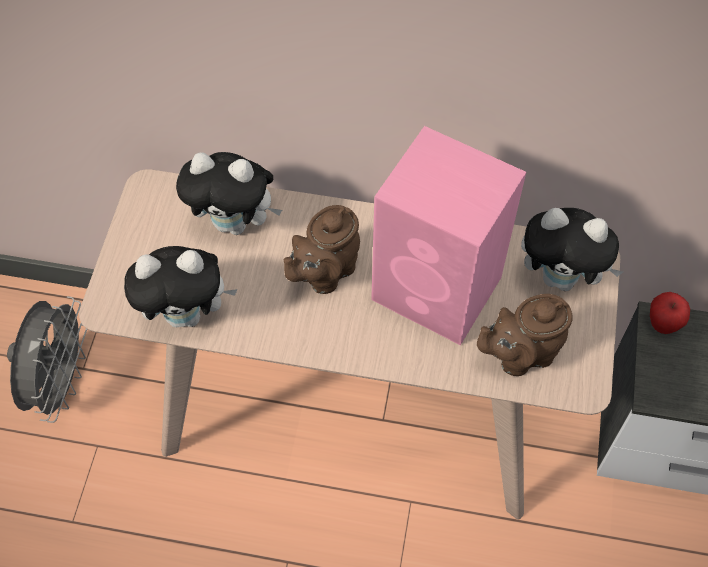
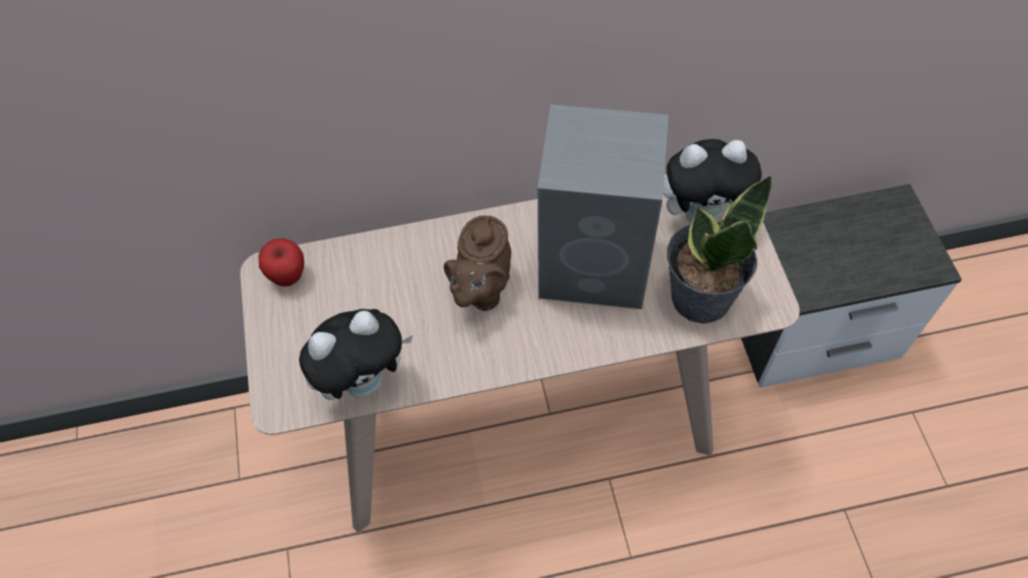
camera: 20 degrees left, 0 degrees up
grey fan [7,296,87,423] -> none
plush toy [176,152,282,235] -> none
pink speaker [371,126,526,345] -> grey speaker [538,104,669,309]
brown teapot [477,294,572,376] -> potted plant [667,174,772,324]
apple [650,292,690,334] -> apple moved to [259,238,304,287]

